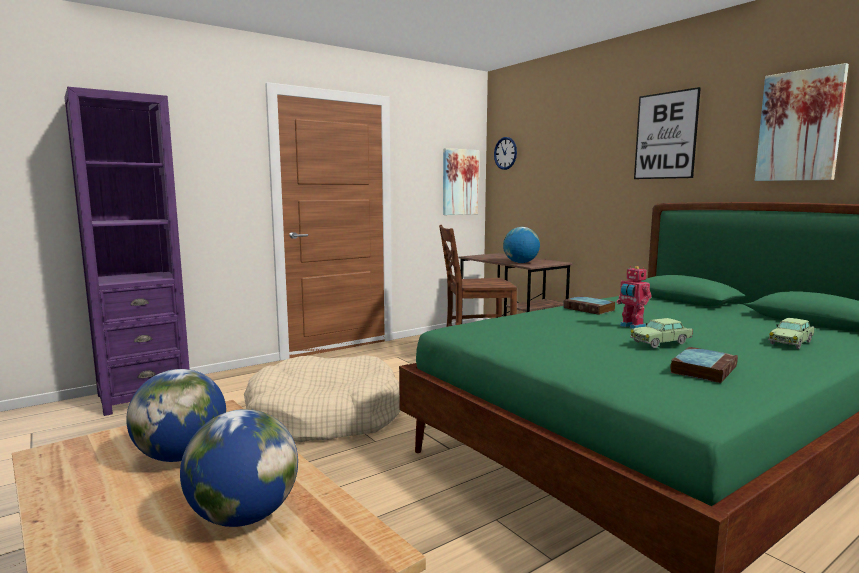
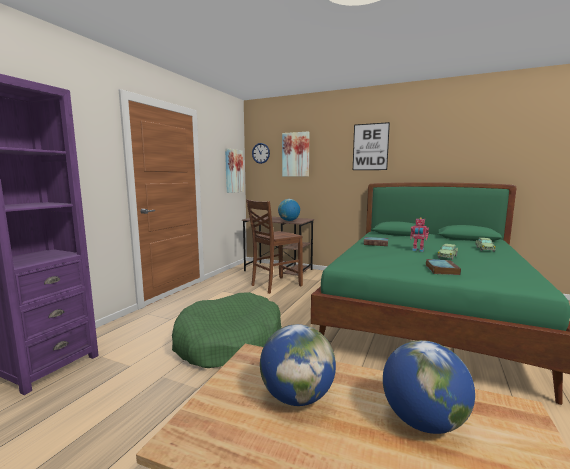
camera: 30 degrees left, 0 degrees up
beige dog bed [244,355,400,442] -> green dog bed [172,292,282,368]
book [670,347,738,383] -> book moved to [426,259,461,275]
picture [755,63,849,181] -> picture moved to [282,131,310,177]

